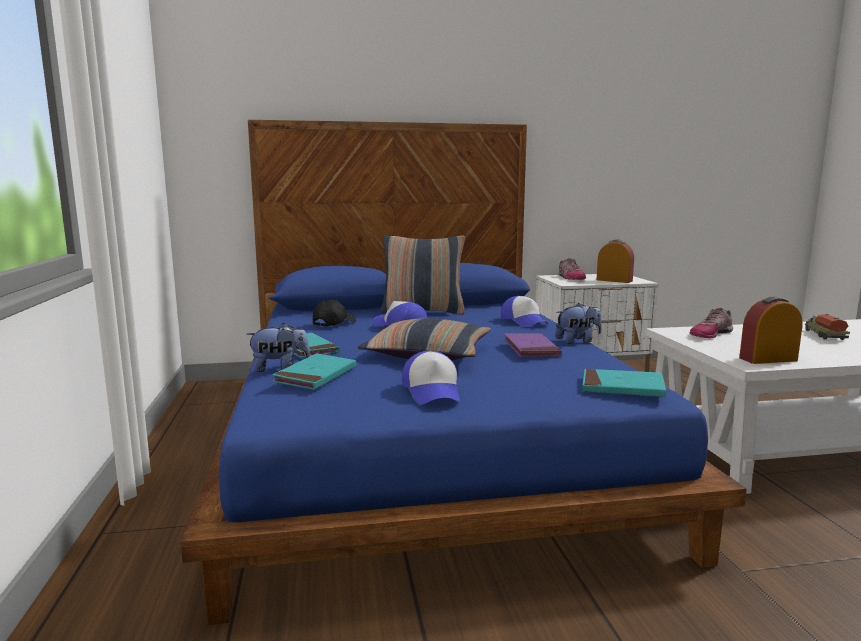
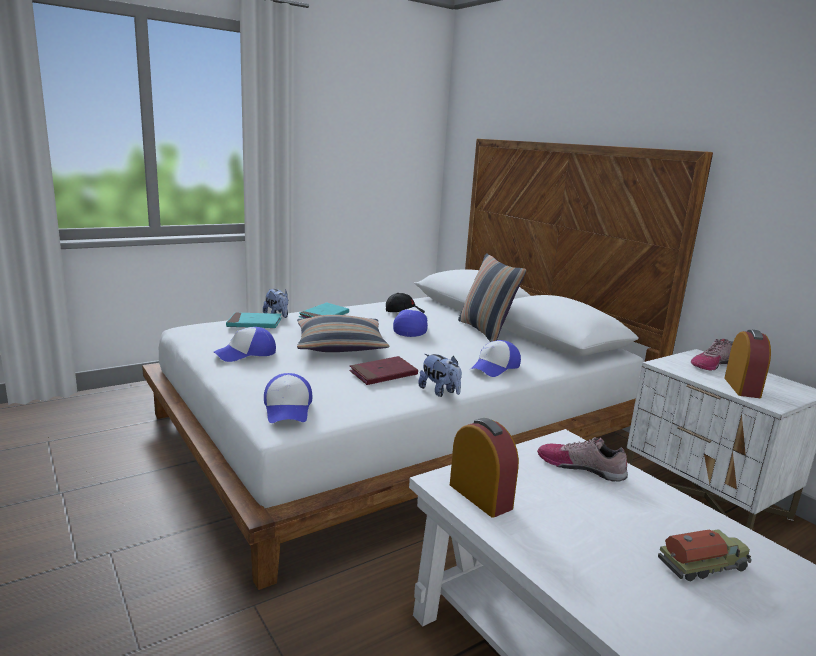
camera: 65 degrees right, 5 degrees up
blue bed [181,120,747,625] -> white bed [142,139,713,590]
purple book [504,333,562,357] -> red book [349,356,418,385]
turquoise book [582,369,666,397] -> cap [264,373,312,423]

